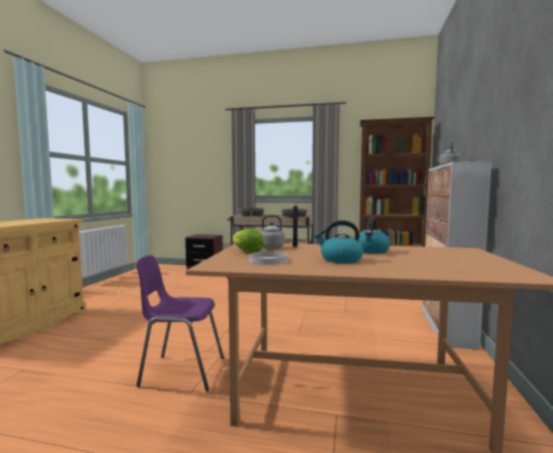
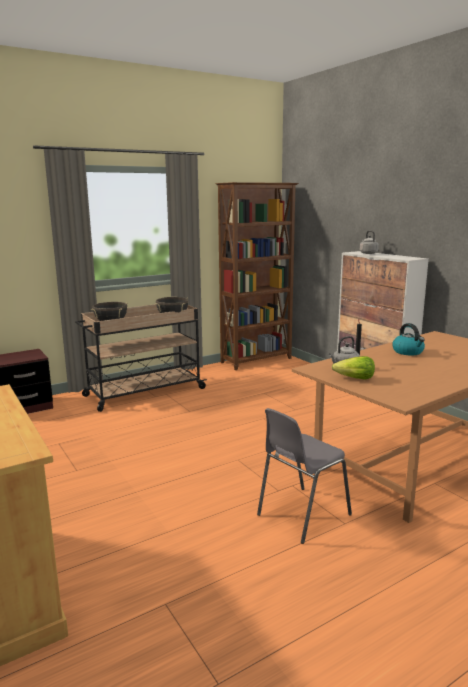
camera: 45 degrees left, 10 degrees up
purple chair [135,255,224,391] -> grey chair [257,408,352,544]
white plate [249,251,287,265] -> none
kettle [315,220,363,263] -> none

